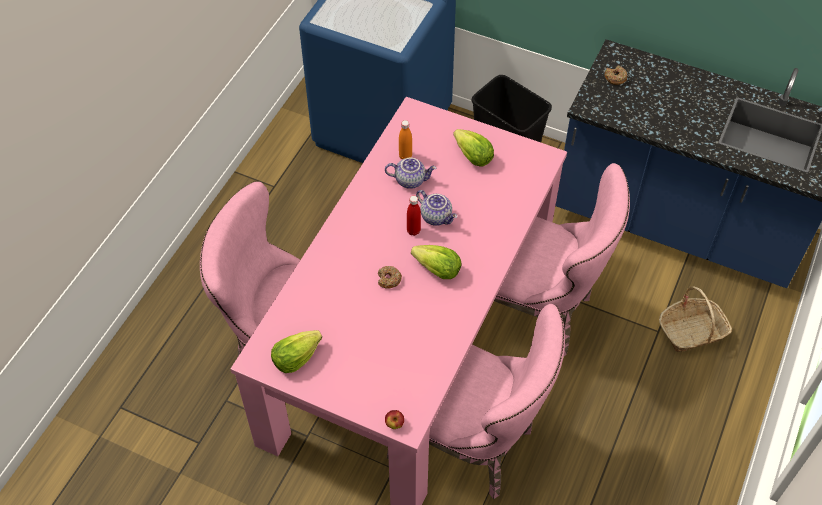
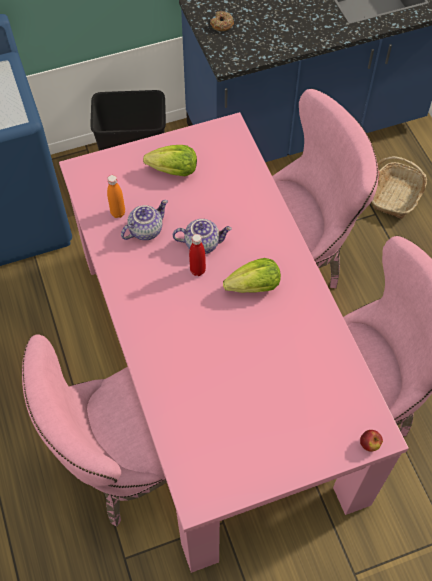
camera: 45 degrees left, 5 degrees up
lettuce [271,330,322,373] -> none
donut [378,266,402,289] -> none

